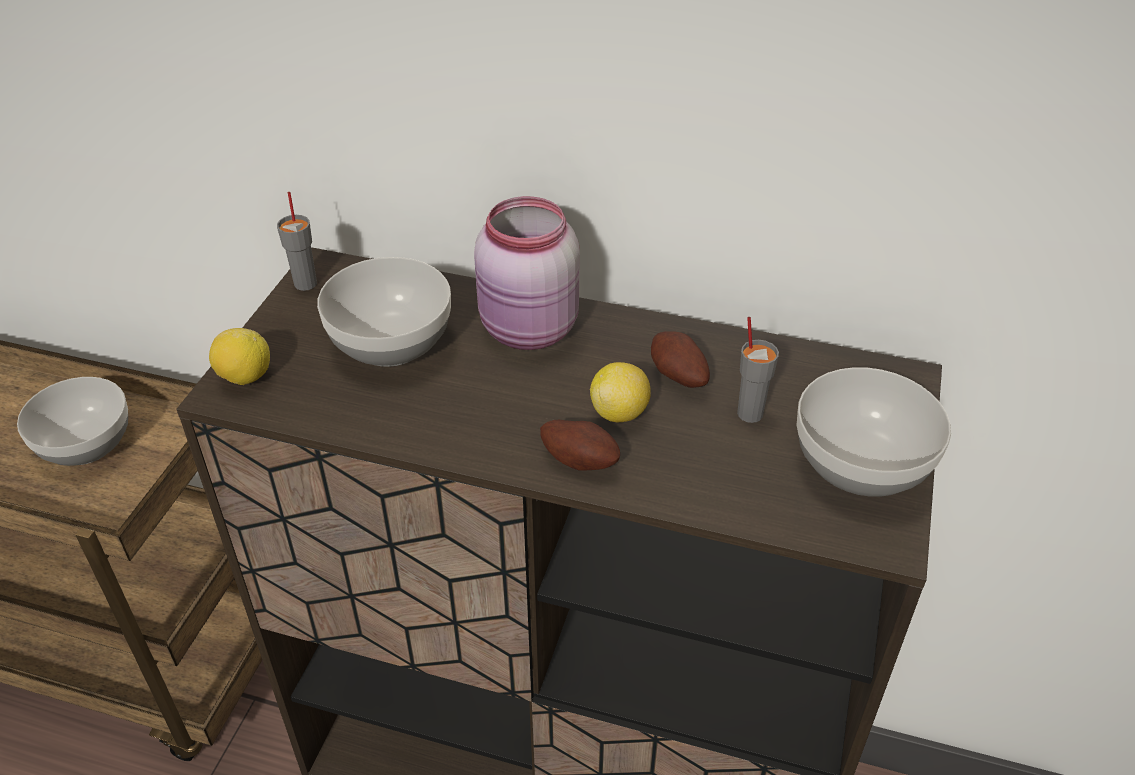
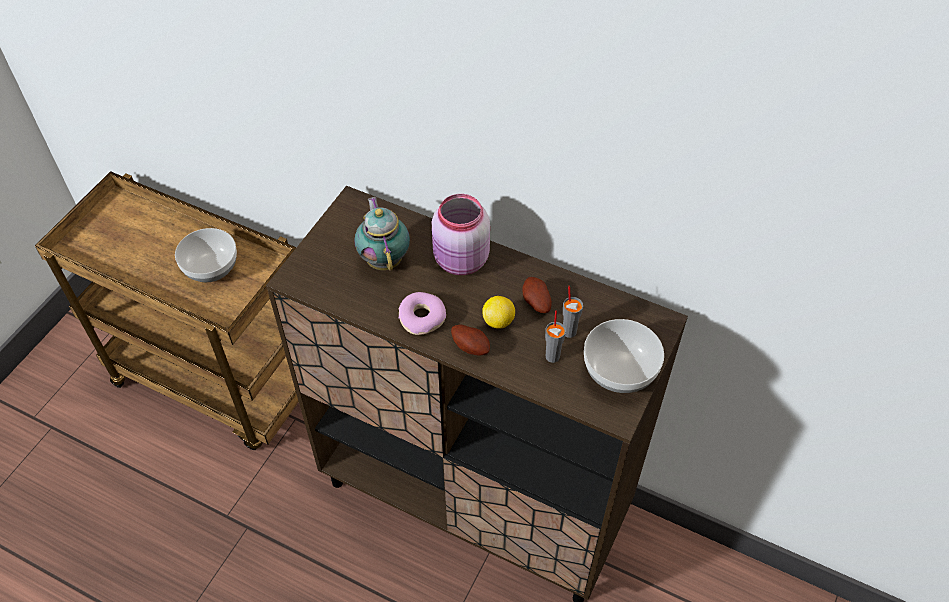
camera: 10 degrees right, 10 degrees up
lemon [209,328,270,385] -> none
grey cup [277,192,317,291] -> grey cup moved to [545,310,566,363]
bowl [317,257,451,367] -> teapot [354,197,410,271]
none -> donut [398,292,446,335]

